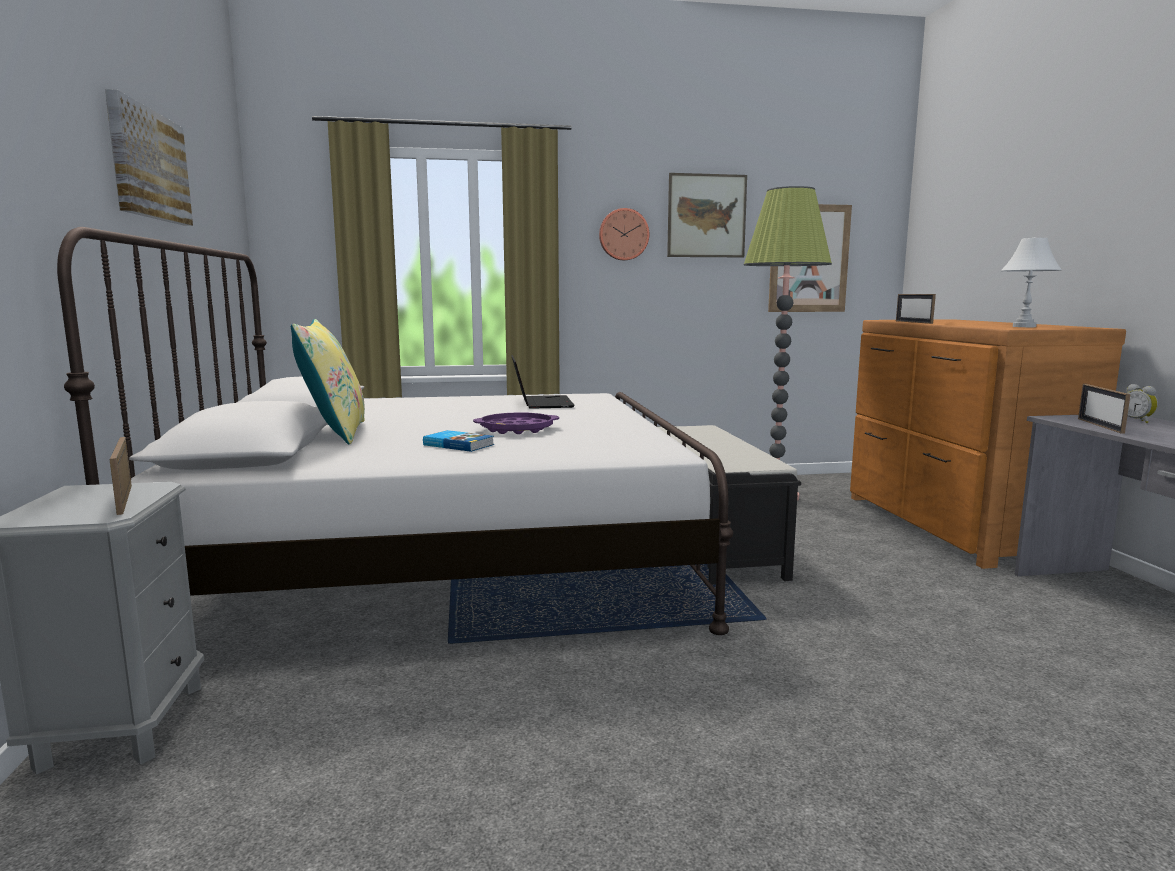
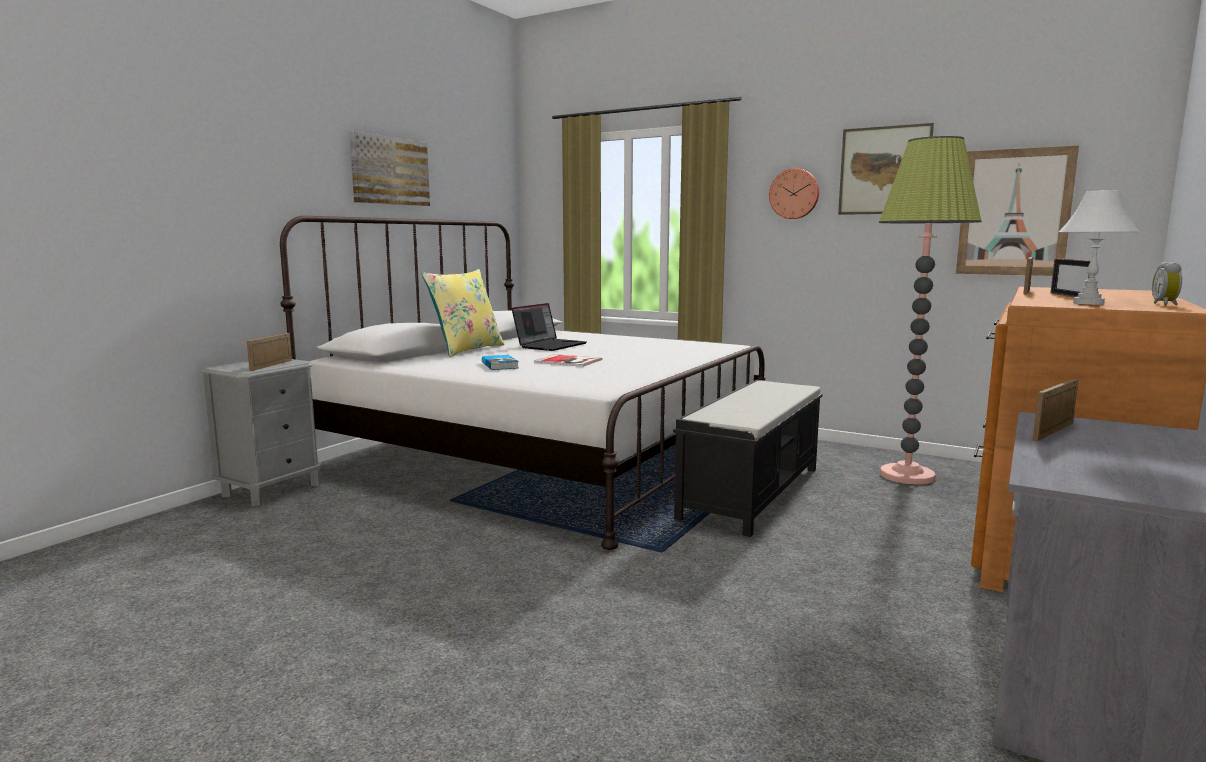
camera: 40 degrees right, 0 degrees up
purple tray [473,412,559,434] -> book [534,354,603,367]
laptop [512,355,575,409] -> laptop moved to [512,303,586,351]
alarm clock [1126,384,1158,423] -> alarm clock moved to [1152,262,1182,306]
none -> picture frame [1050,258,1091,298]

